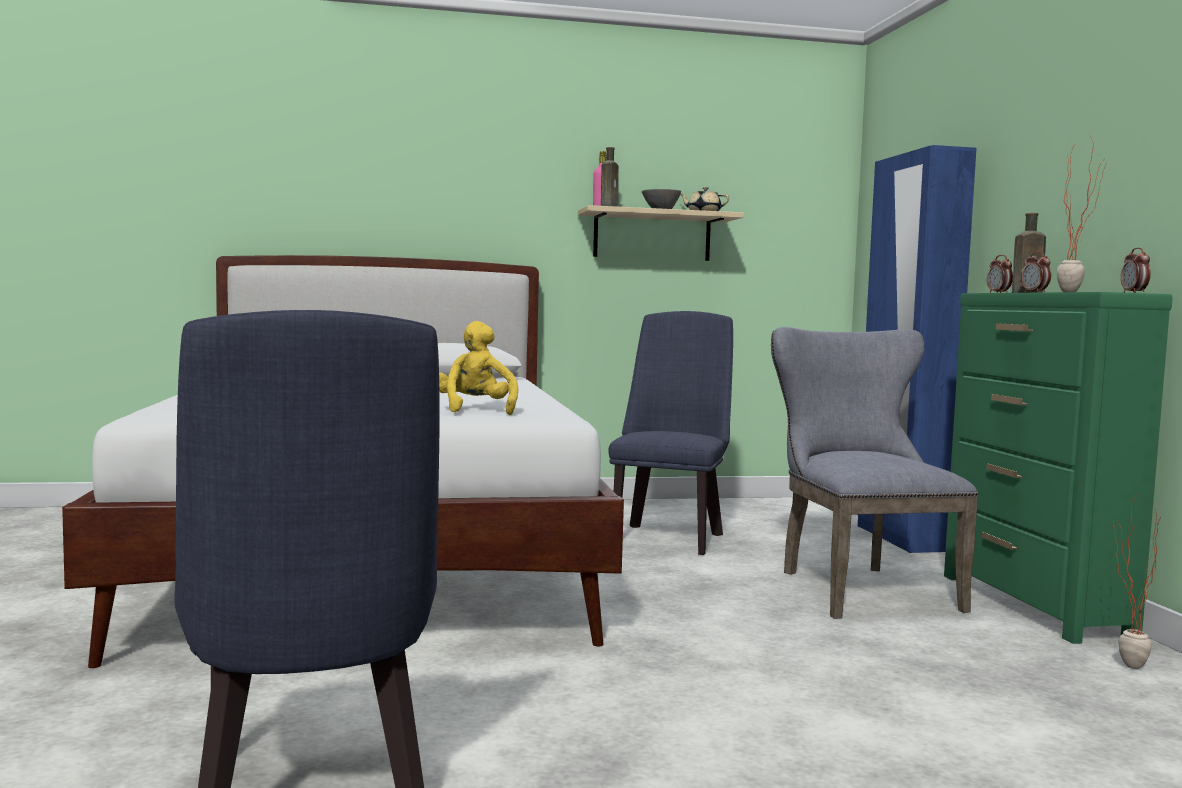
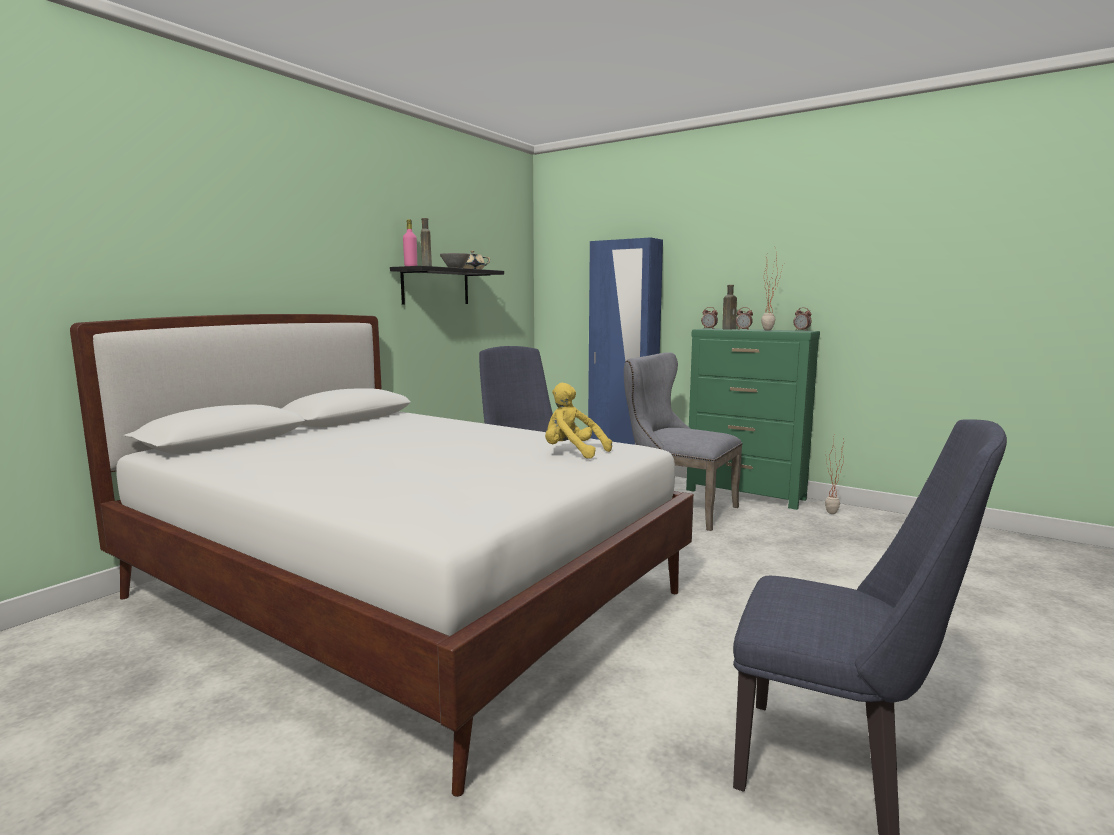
camera: 45 degrees left, 5 degrees up
beige shelf [578,205,744,261] -> black shelf [390,266,504,304]

